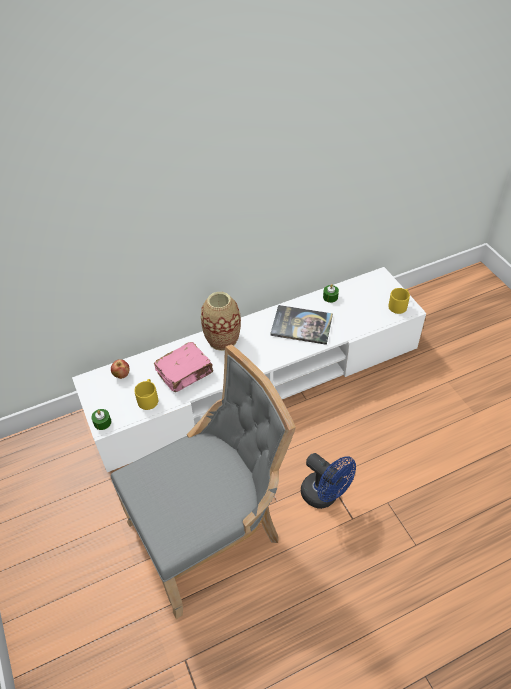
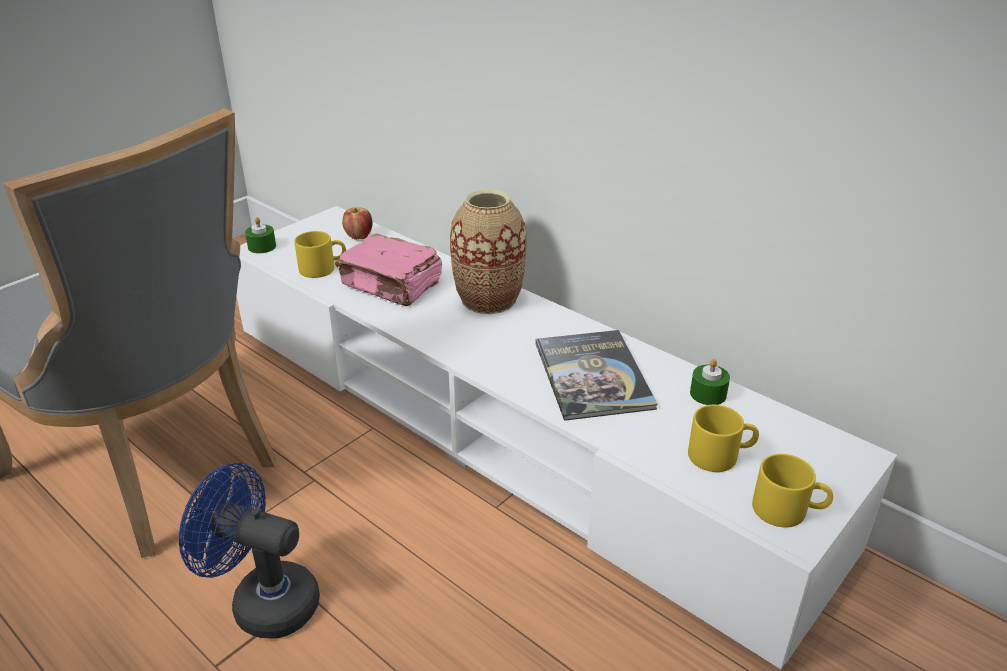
camera: 65 degrees right, 15 degrees down
blue fan [301,453,356,509] -> blue fan turned 90 degrees clockwise [179,463,320,638]
none -> yellow mug [688,405,759,472]

